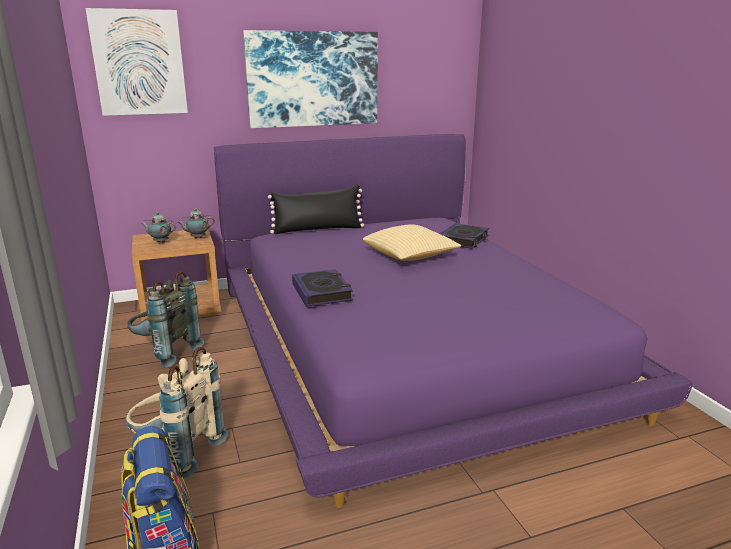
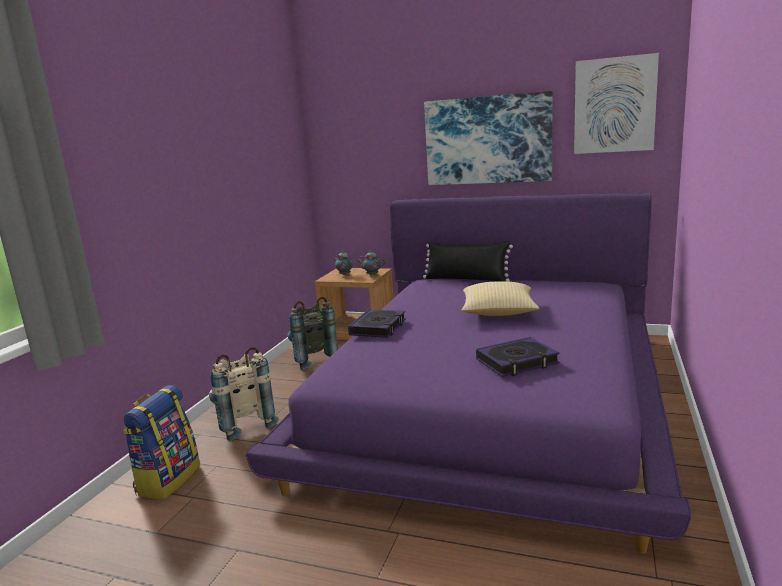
camera: 40 degrees right, 5 degrees down
picture [85,8,188,116] -> picture moved to [574,53,659,154]
book [439,223,489,249] -> book moved to [476,337,560,377]

